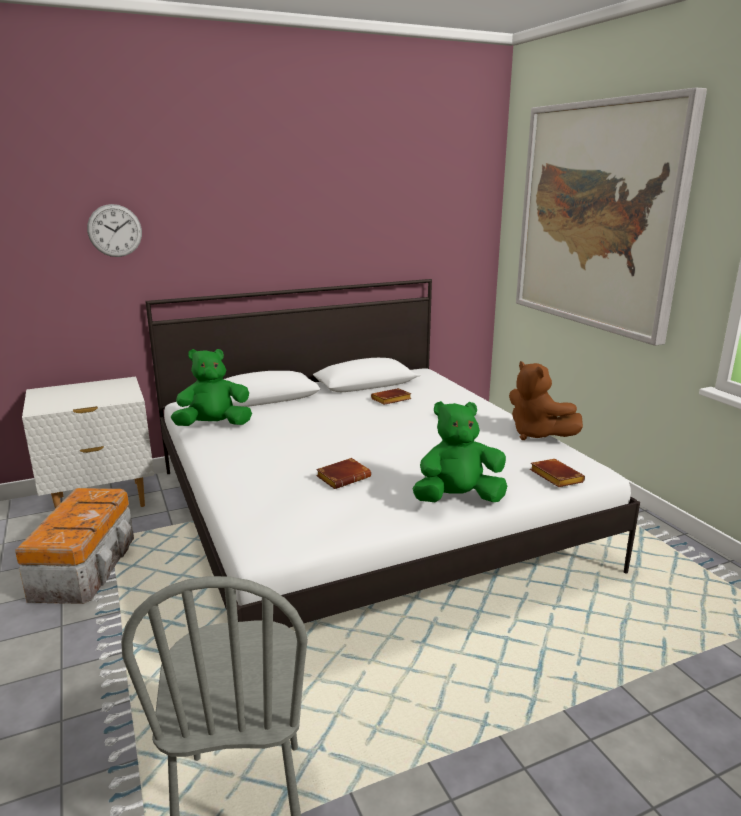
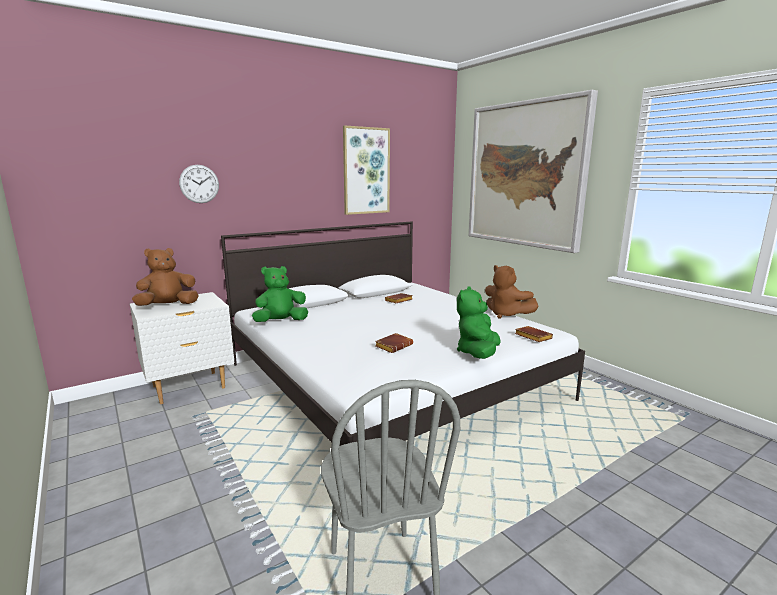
camera: 10 degrees left, 5 degrees down
storage box [15,488,134,604] -> none
green plush toy [412,401,507,502] -> green plush toy turned 45 degrees counterclockwise [457,287,501,359]
none -> brown plush toy [132,248,199,306]
none -> picture [343,125,390,215]

